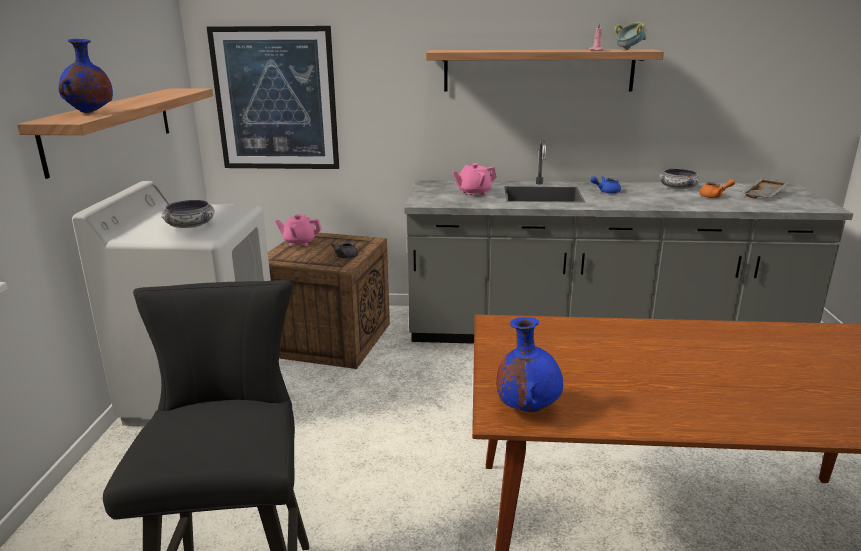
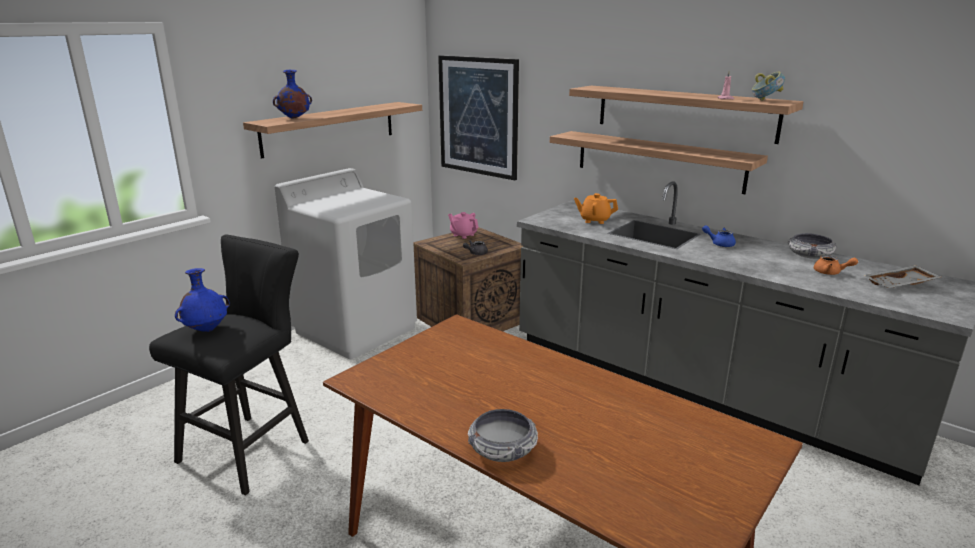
camera: 35 degrees right, 0 degrees up
bowl [162,200,215,228] -> bowl moved to [468,409,538,462]
pink teapot [452,163,497,196] -> orange teapot [574,193,618,224]
blue vase [496,317,563,412] -> blue vase moved to [175,268,230,332]
none -> shelf [550,131,768,194]

